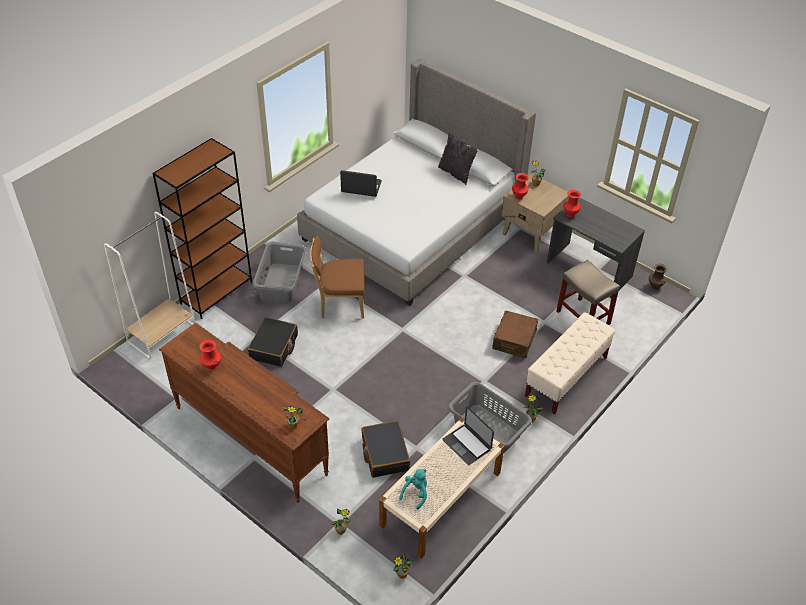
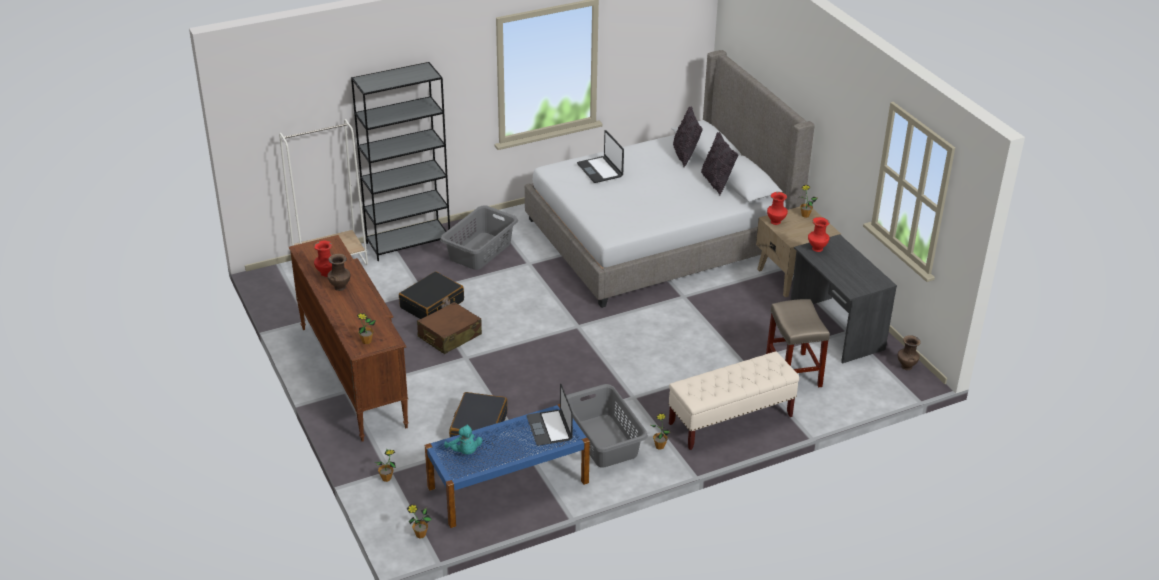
camera: 25 degrees right, 10 degrees down
brown bookcase [152,138,252,319] -> grey bookcase [351,62,451,261]
brown chair [310,236,365,318] -> none
laptop [340,170,382,197] -> laptop turned 150 degrees counterclockwise [577,130,624,183]
beige bench [379,417,505,559] -> blue bench [425,404,590,528]
turquoise plush toy [399,469,427,510] -> turquoise plush toy turned 90 degrees clockwise [444,425,482,455]
brown suitcase [492,310,538,358] -> brown suitcase moved to [417,302,482,354]
none -> brown vase [327,254,351,291]
none -> black pillow [673,107,703,167]

